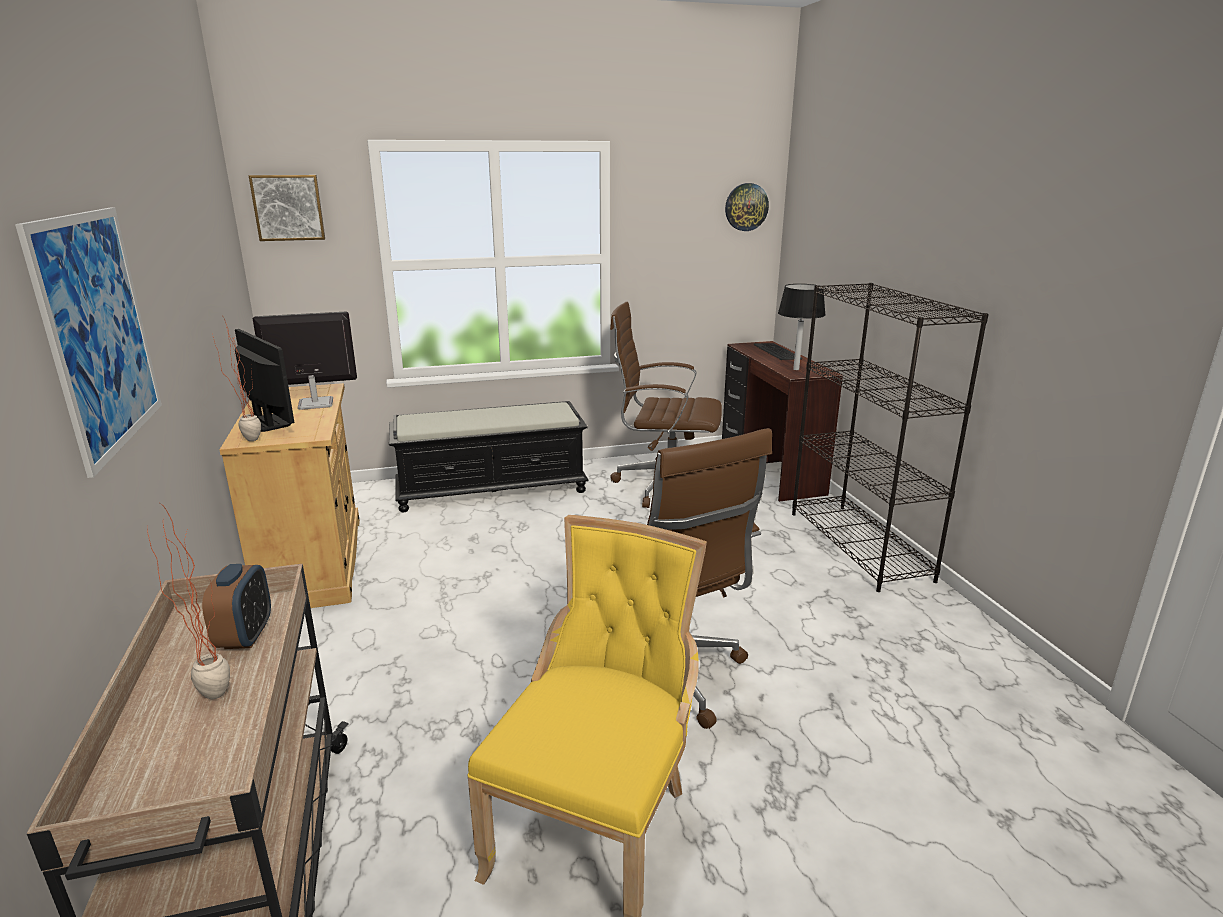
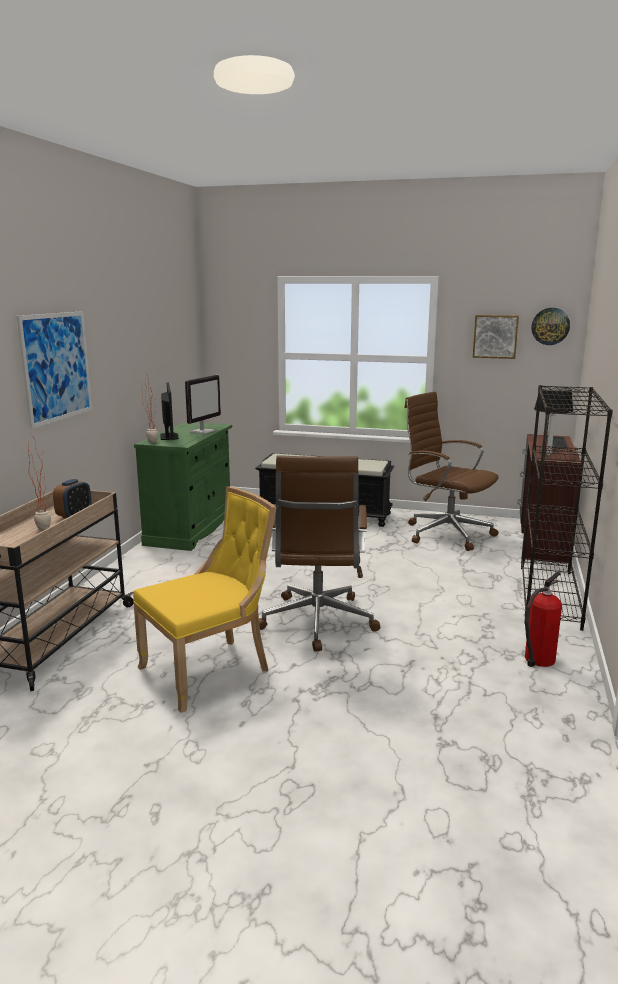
camera: 30 degrees right, 5 degrees down
beige cabinet [220,383,360,608] -> green cabinet [134,422,232,551]
picture [248,175,325,241] -> picture moved to [473,315,519,359]
monitor [253,311,357,410] -> monitor turned 105 degrees clockwise [185,375,221,434]
none -> fire extinguisher [525,572,562,667]

